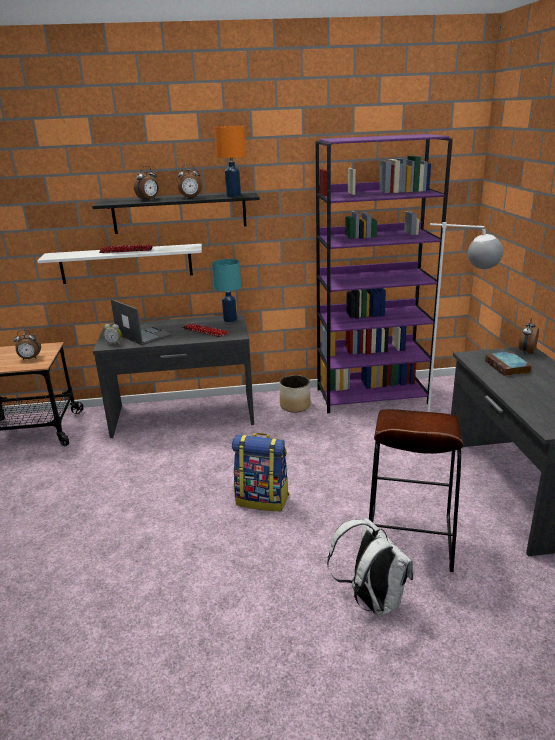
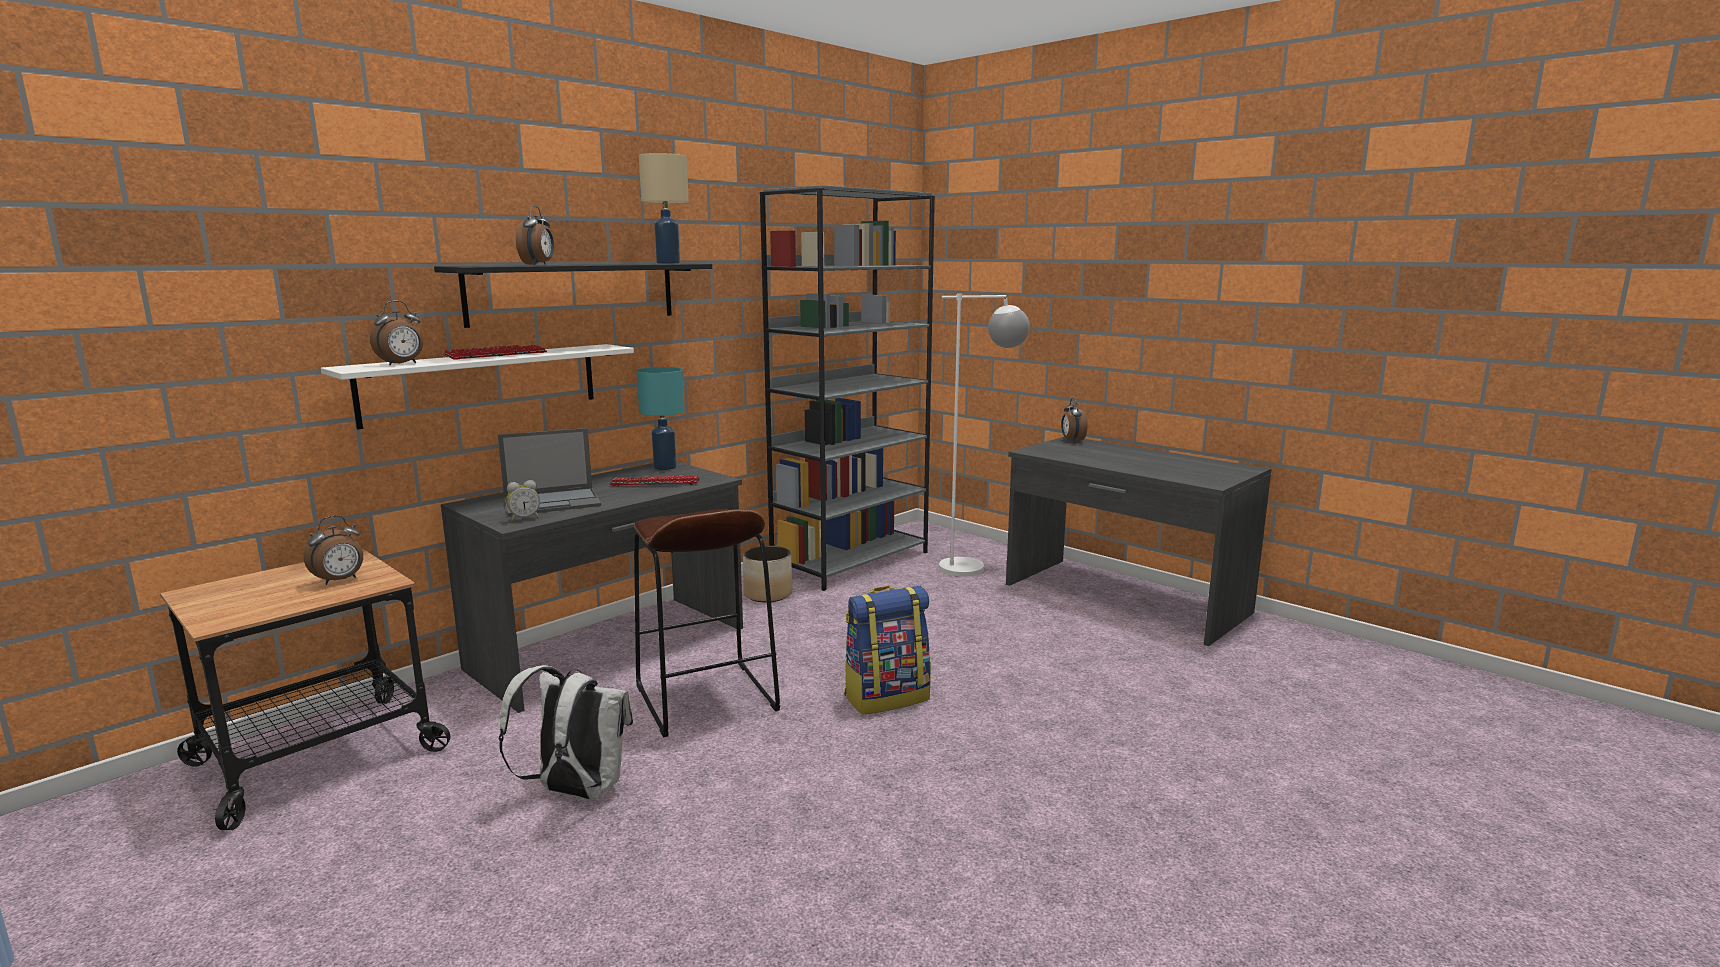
camera: 40 degrees left, 10 degrees down
laptop [111,299,172,345] -> laptop turned 150 degrees clockwise [498,428,601,516]
alarm clock [178,164,202,198] -> alarm clock moved to [370,301,423,365]
orange table lamp [214,126,246,197] -> beige table lamp [639,153,689,264]
purple bookcase [315,134,453,413] -> grey bookcase [760,185,935,591]
white backpack [327,518,413,617] -> white backpack moved to [499,665,633,800]
brown stool [369,409,463,572] -> brown stool moved to [634,509,780,738]
book [485,351,532,376] -> none

